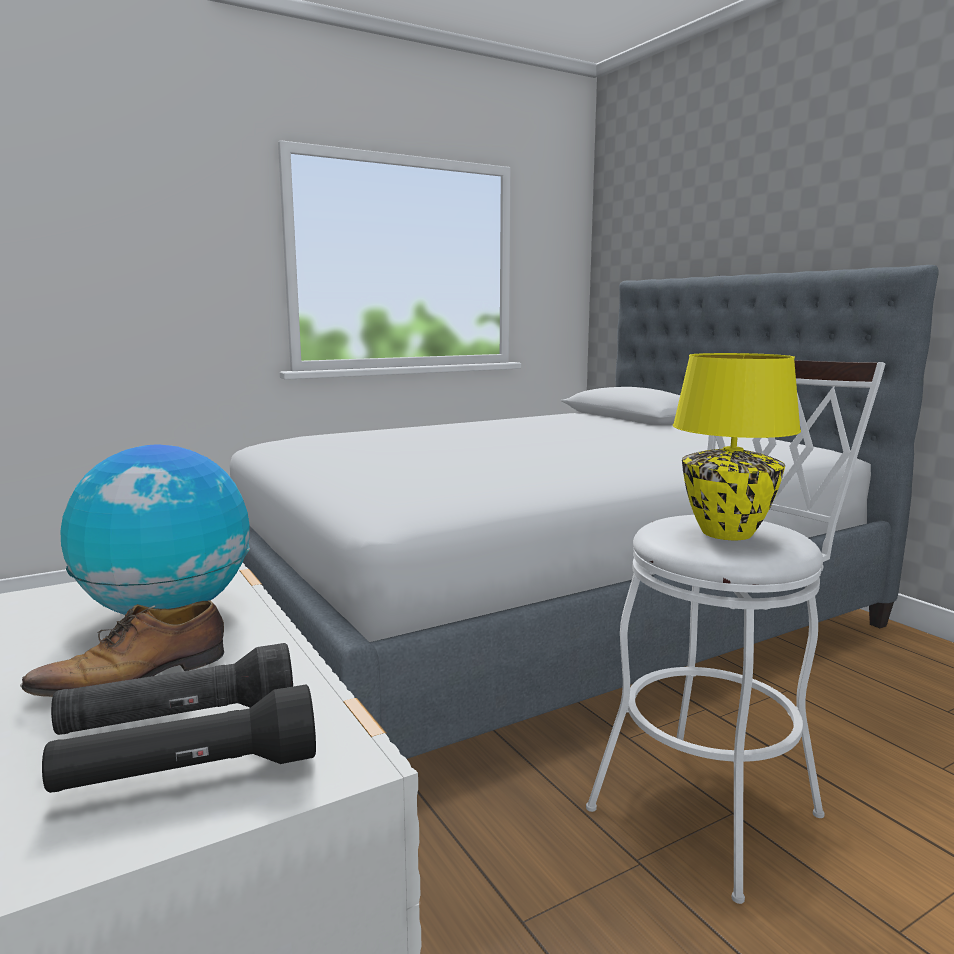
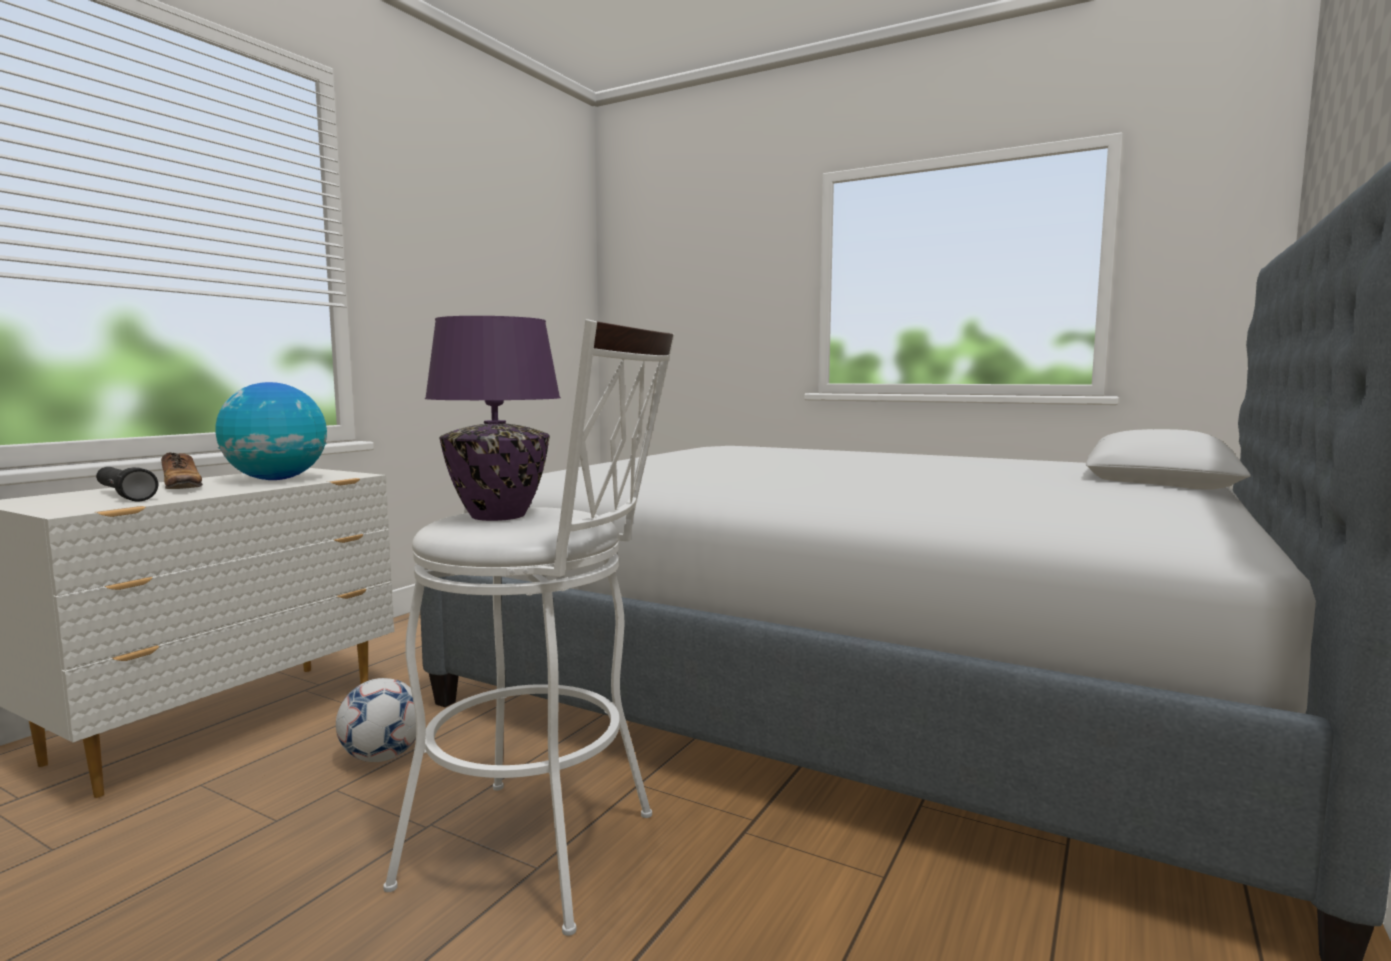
camera: 60 degrees right, 5 degrees down
shoe [20,600,224,697] -> shoe turned 150 degrees counterclockwise [161,452,203,489]
black flashlight [42,684,316,793] -> none
yellow table lamp [673,353,801,540] -> purple table lamp [425,316,561,521]
none -> football [336,678,416,762]

